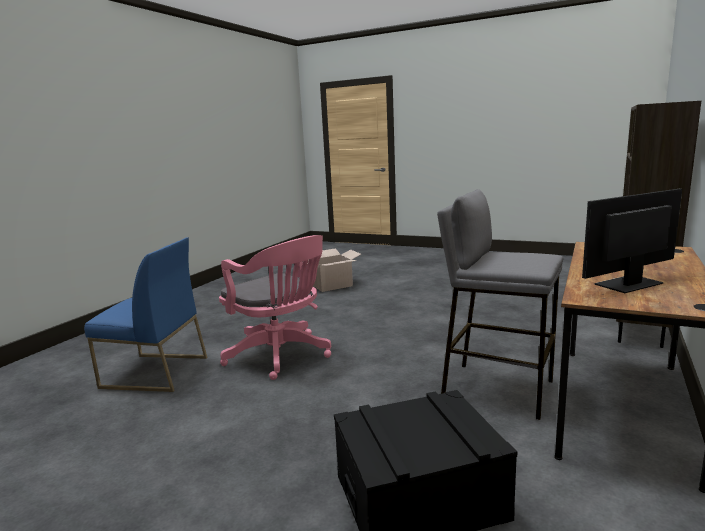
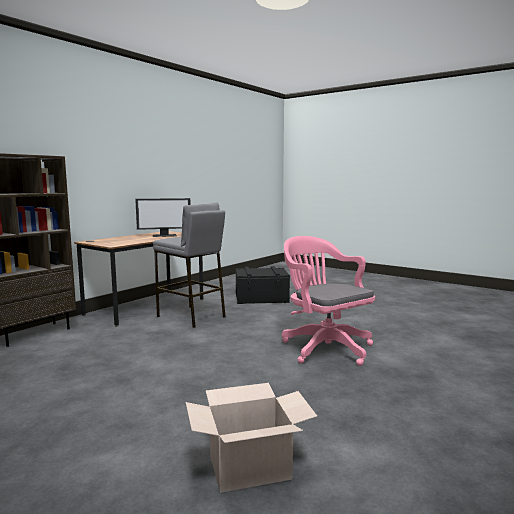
camera: 170 degrees left, 5 degrees down
blue chair [84,237,207,392] -> none

